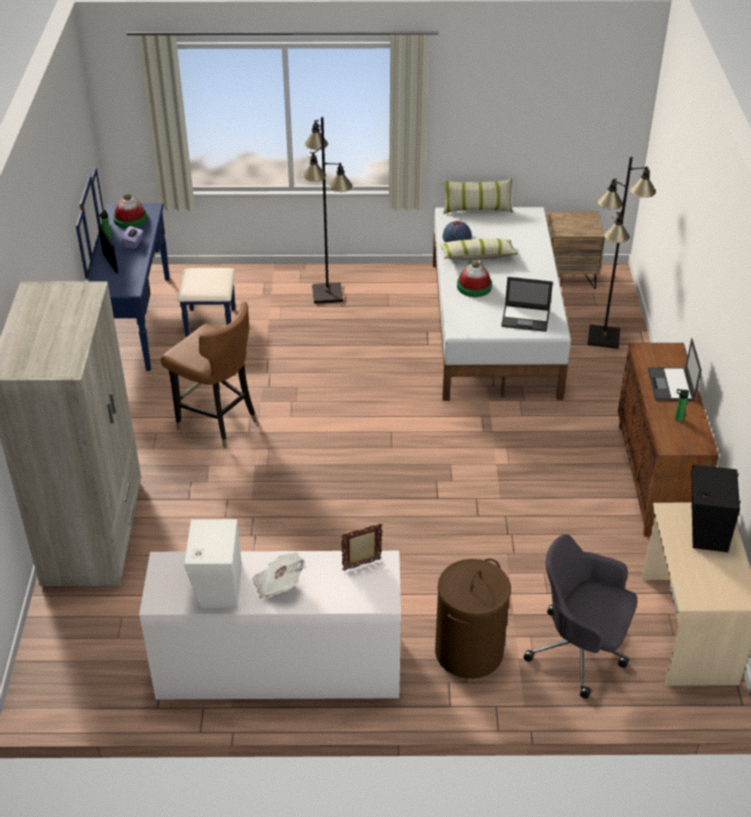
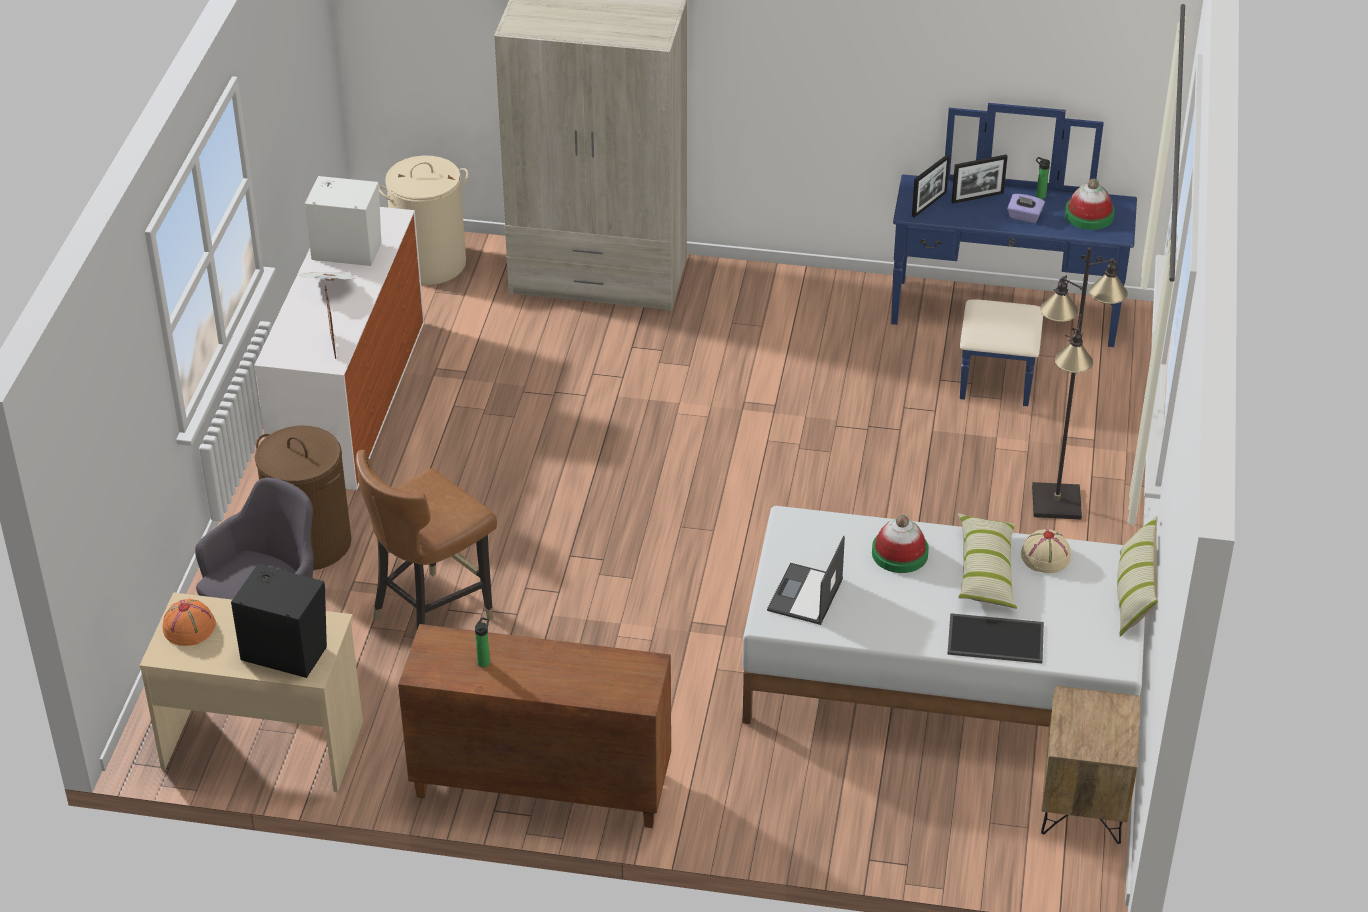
camera: 100 degrees right, 0 degrees up
brown chair [161,302,257,449] -> brown chair moved to [356,450,497,629]
blue hat [442,221,472,242] -> beige hat [1021,529,1071,573]
black floor lamp [588,157,656,349] -> none
laptop [648,338,702,401] -> none
none -> orange hat [163,598,216,646]
none -> beige laundry basket [379,156,468,285]
none -> picture frame [912,154,950,218]
none -> tray [947,613,1044,664]

